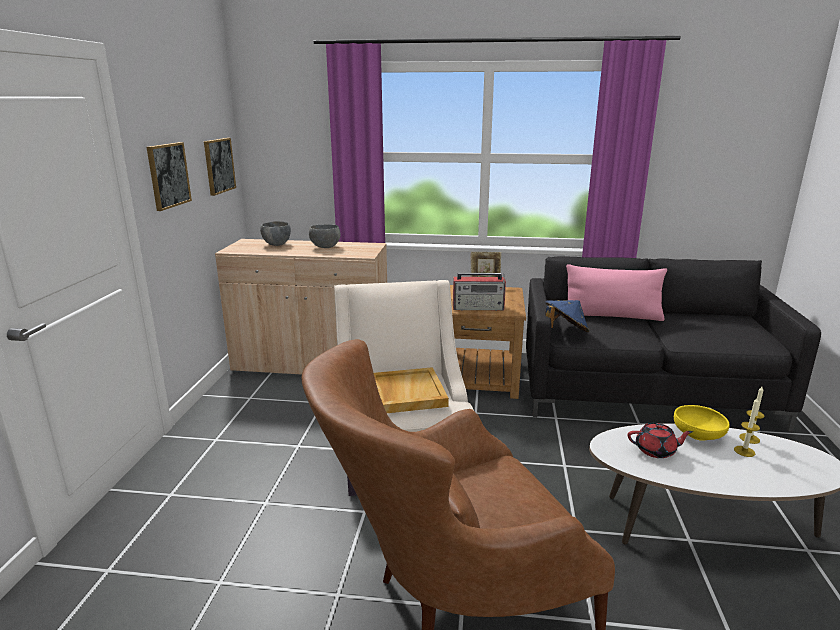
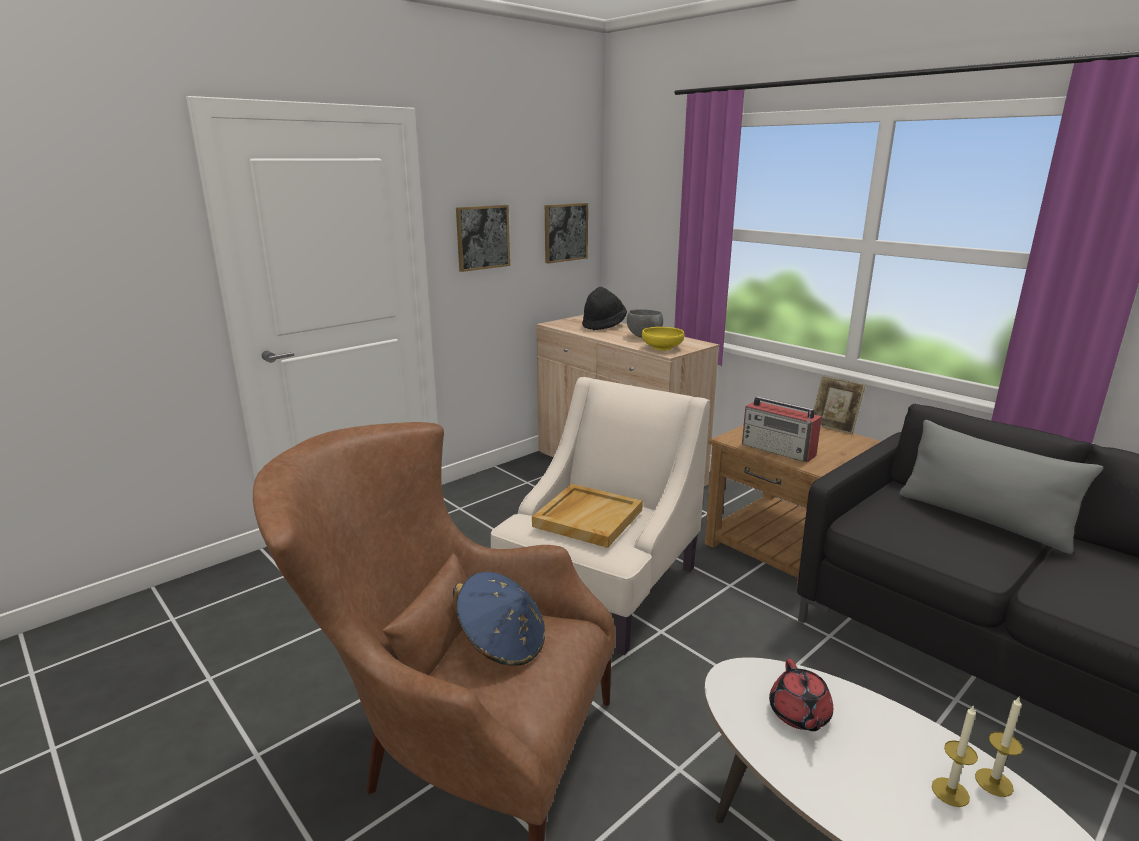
camera: 40 degrees right, 0 degrees up
grey bowl [260,221,291,246] -> black hat [582,287,627,331]
blue hat [545,300,589,332] -> blue hat moved to [453,572,545,666]
pink pillow [566,264,667,321] -> grey pillow [900,420,1103,554]
red teapot [628,423,693,458] -> red teapot turned 45 degrees clockwise [769,659,833,731]
yellow bowl [674,405,729,441] -> yellow bowl moved to [642,327,685,351]

